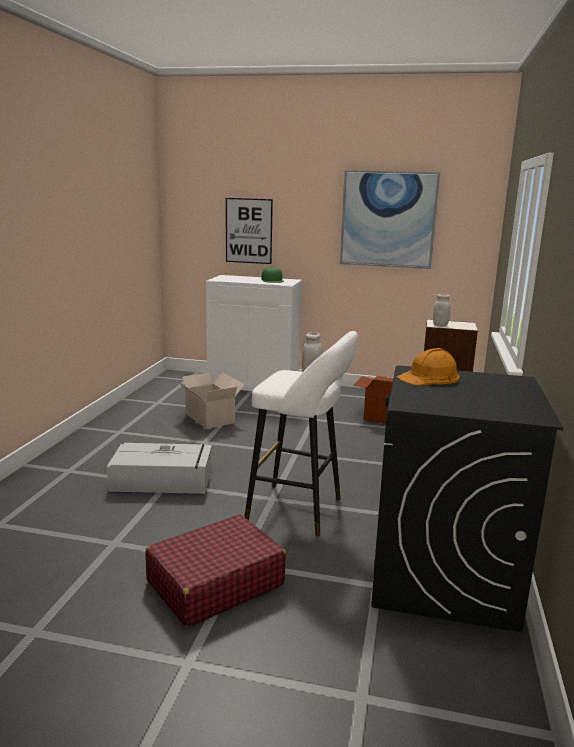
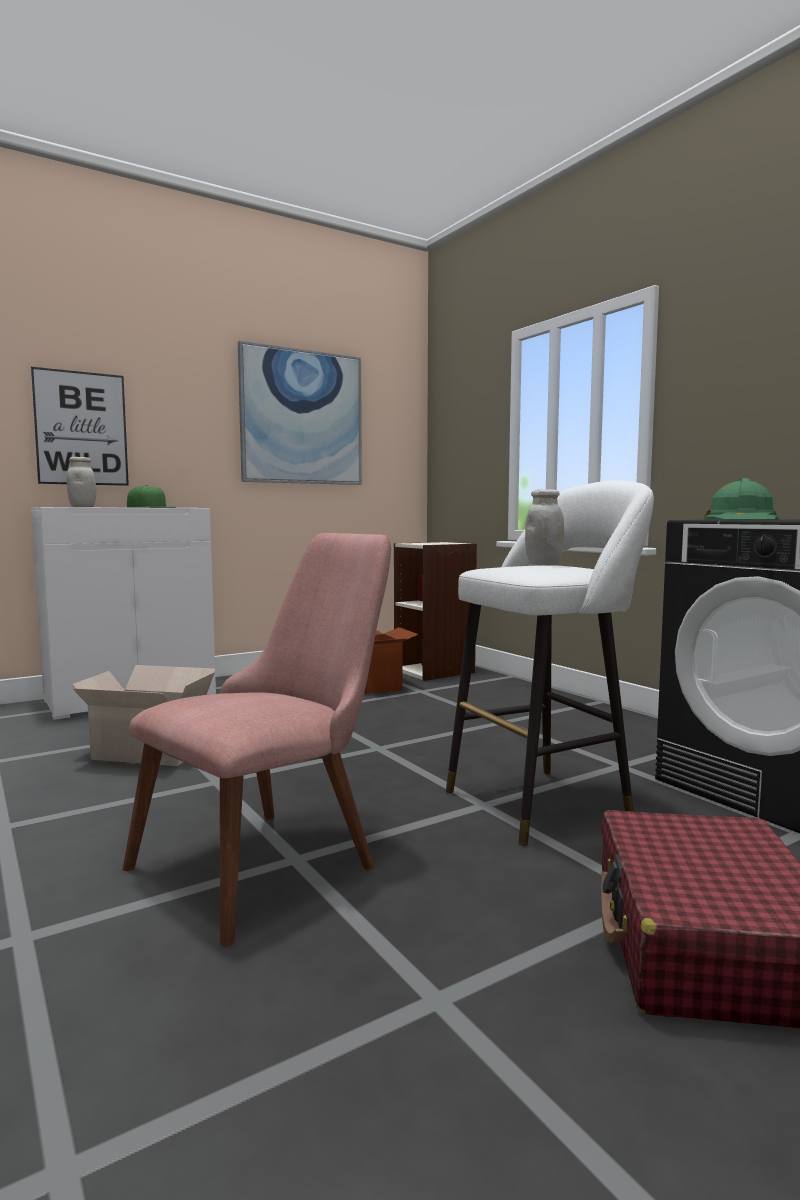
camera: 45 degrees left, 10 degrees down
grey storage box [107,443,212,494] -> pink chair [123,533,391,947]
orange hard hat [397,348,459,385] -> green hard hat [704,478,779,520]
white jar [433,294,451,326] -> white jar moved to [67,457,96,507]

